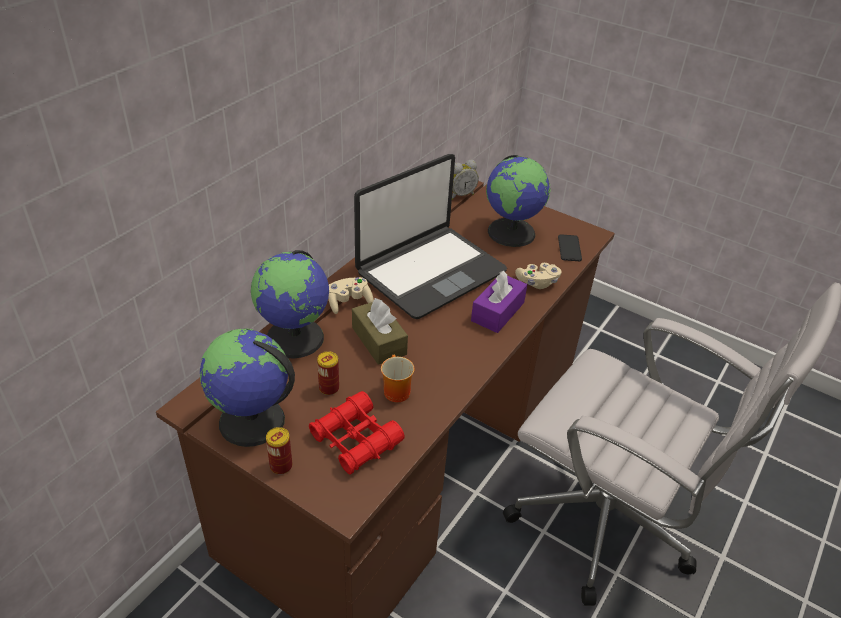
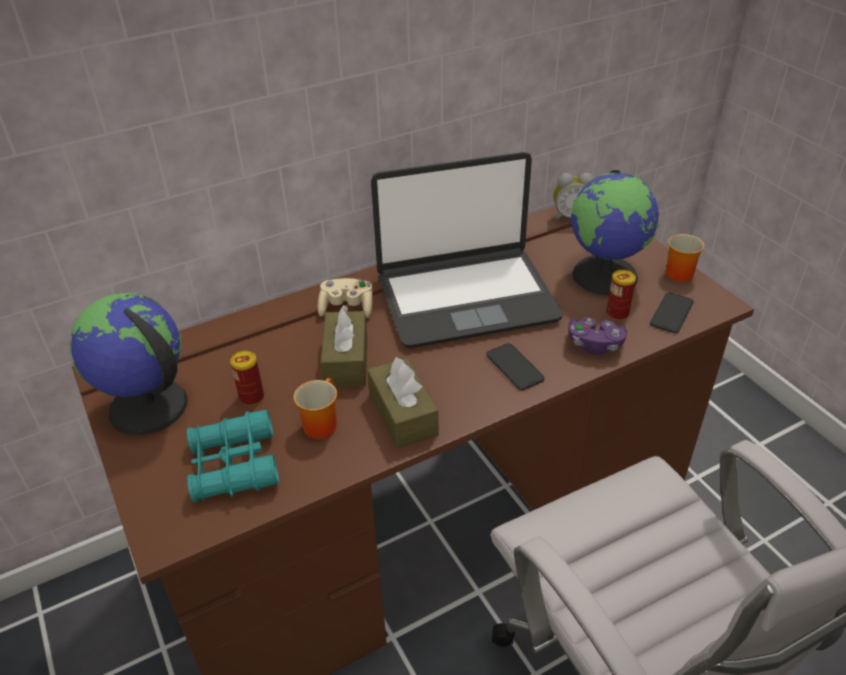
camera: 30 degrees right, 0 degrees up
globe [251,250,329,359] -> none
can [266,427,292,475] -> can moved to [606,270,636,320]
red binoculars [309,391,404,474] -> turquoise binoculars [187,410,279,503]
purple tissue box [471,271,527,333] -> phone [486,343,545,390]
beige game controller [515,263,562,289] -> purple game controller [568,317,627,355]
none -> brown tissue box [367,357,438,449]
none -> mug [666,234,705,282]

